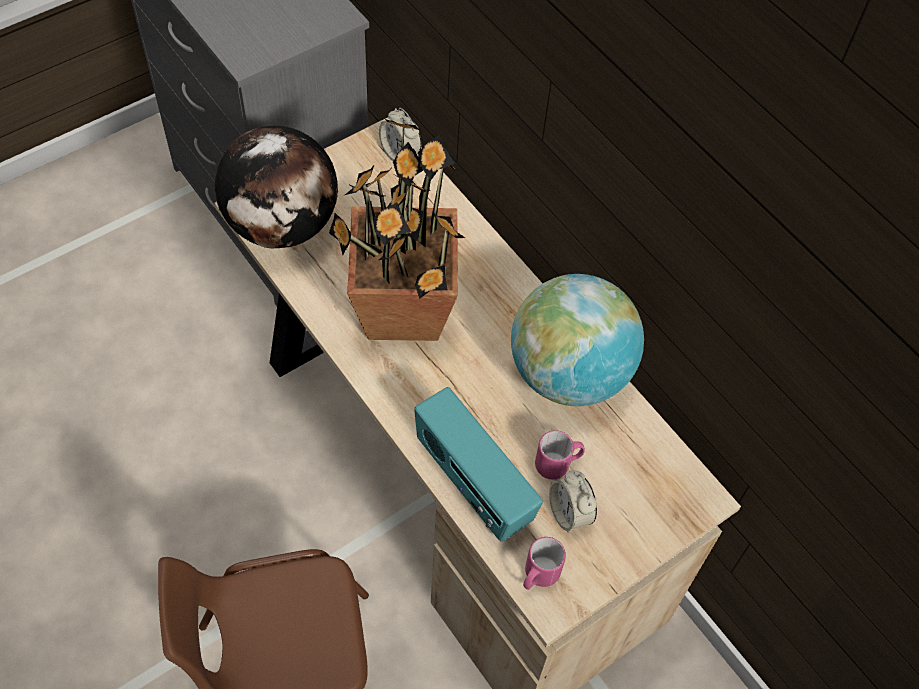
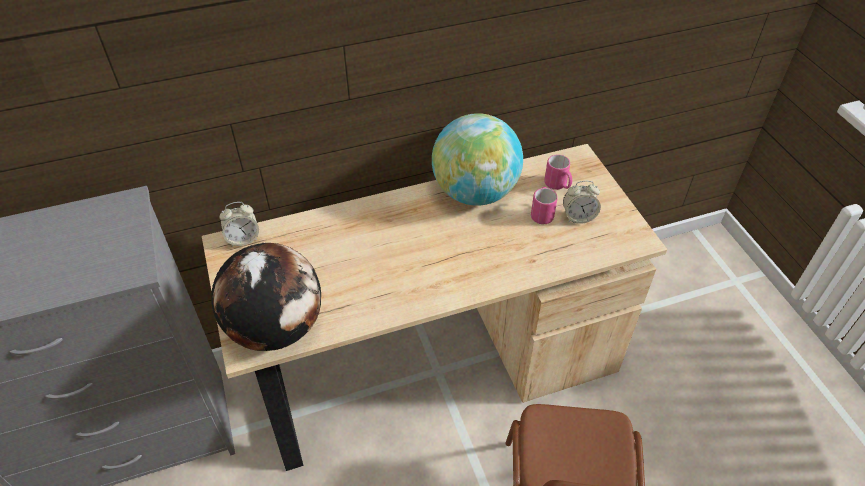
camera: 70 degrees left, 10 degrees down
potted plant [329,119,465,341] -> none
radio [414,387,543,542] -> none
pink mug [523,537,566,590] -> pink mug moved to [544,155,572,190]

